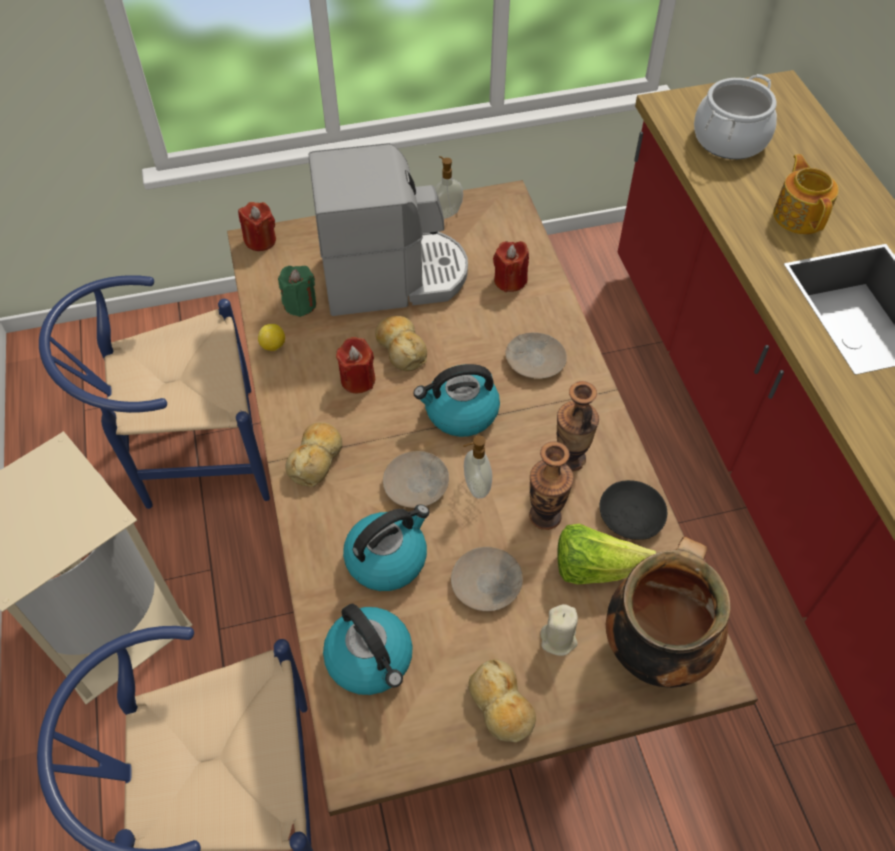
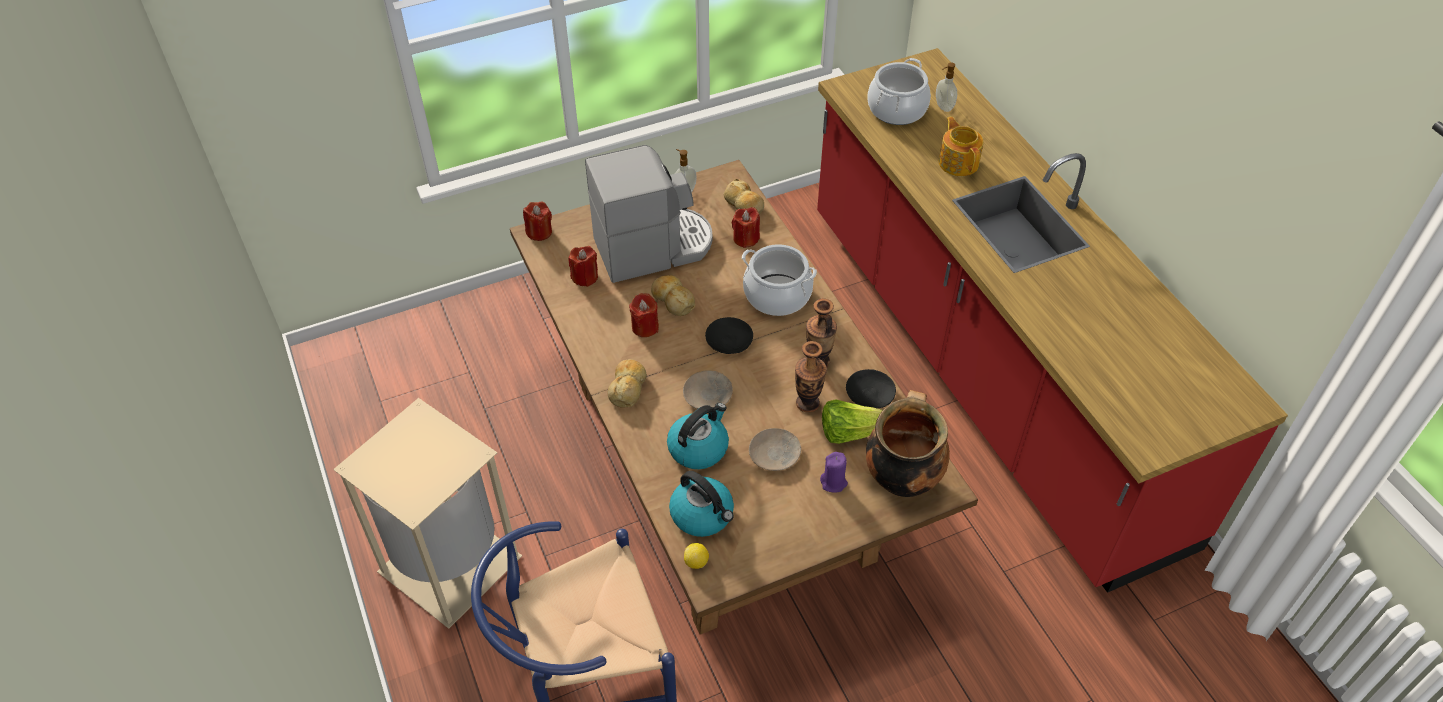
camera: 10 degrees left, 5 degrees down
blue chair [39,275,270,509] -> none
lemon [258,324,285,351] -> lemon moved to [684,543,709,569]
green candle [278,266,316,317] -> red candle [568,246,598,287]
kettle [413,364,500,437] -> black plate [705,317,753,354]
soap dispenser [463,436,492,499] -> soap dispenser moved to [936,62,957,112]
bread [468,659,536,742] -> bread moved to [723,179,764,214]
beige plate [505,332,567,379] -> cooking pot [742,244,817,316]
beige candle [540,604,578,656] -> purple candle [820,452,848,493]

